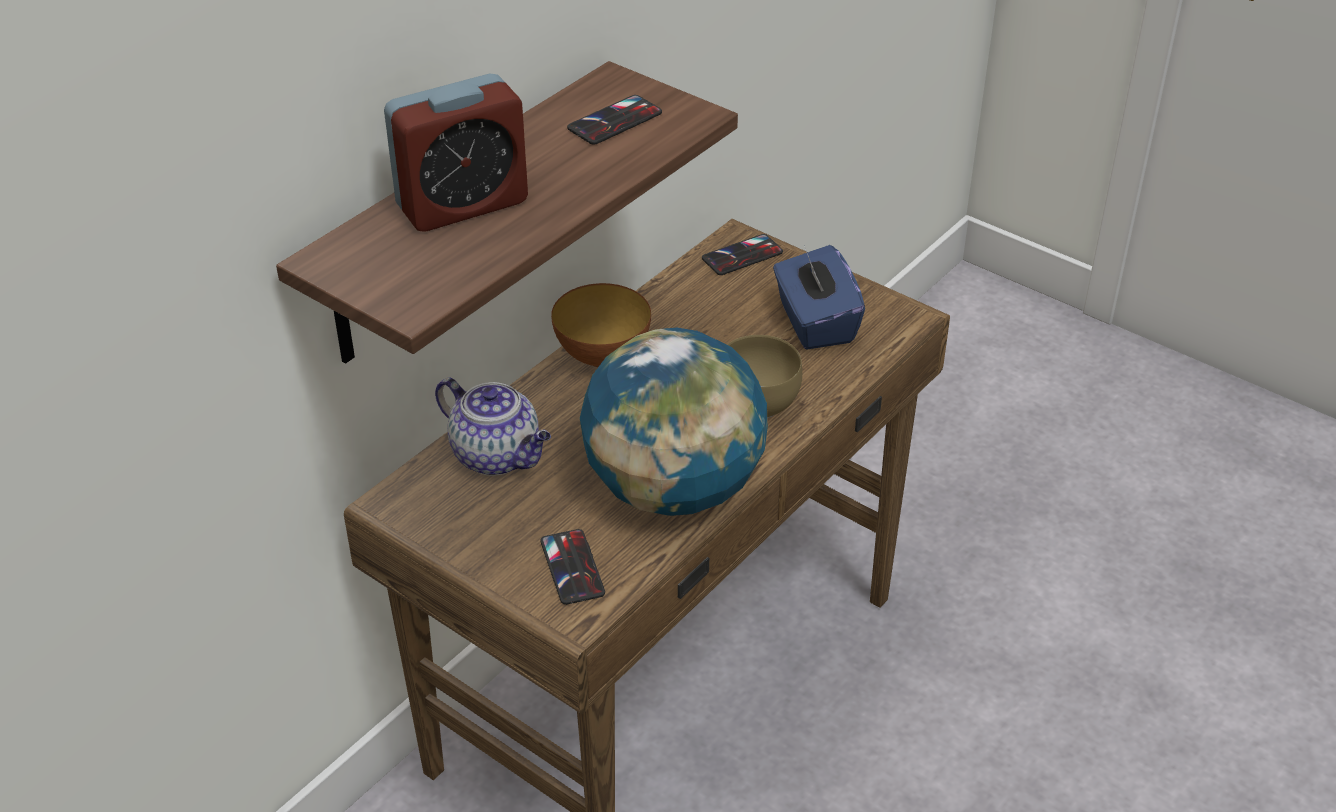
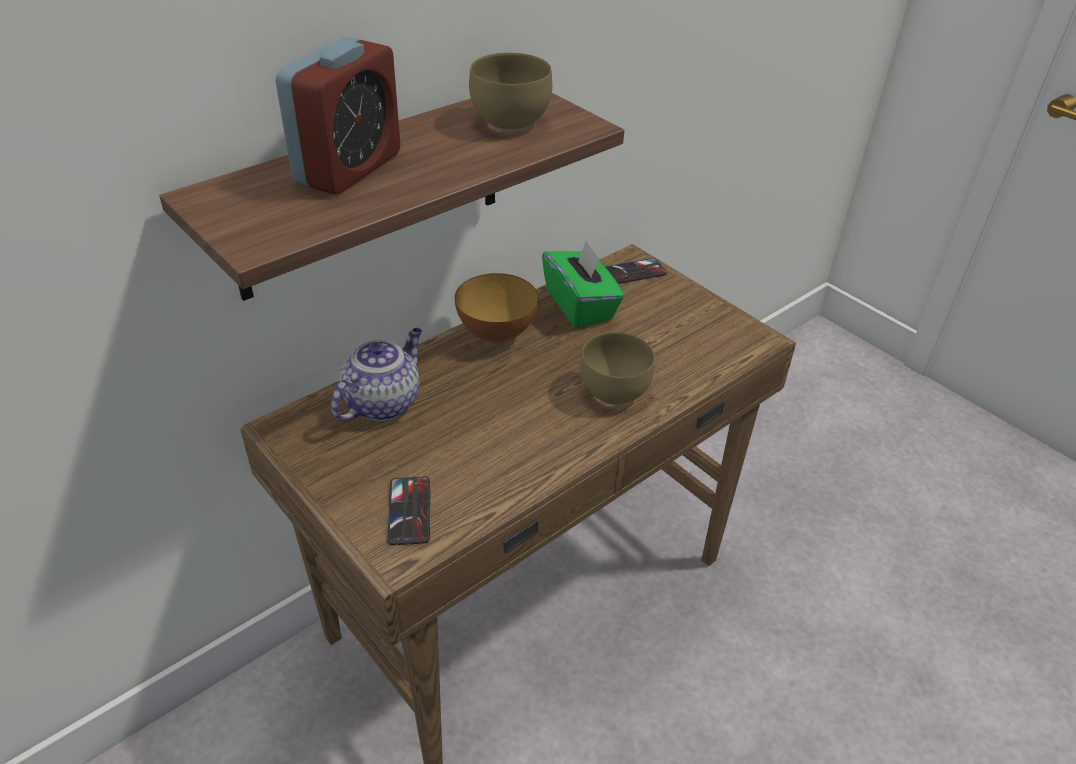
camera: 10 degrees right, 0 degrees up
alarm clock [384,73,528,232] -> alarm clock turned 45 degrees counterclockwise [275,37,401,194]
teapot [435,378,551,476] -> teapot turned 105 degrees counterclockwise [331,328,422,421]
phone [567,95,662,145] -> brown bowl [469,53,552,131]
globe [580,328,768,516] -> none
blue tissue box [773,245,865,349] -> none
none -> green tissue box [542,239,624,328]

